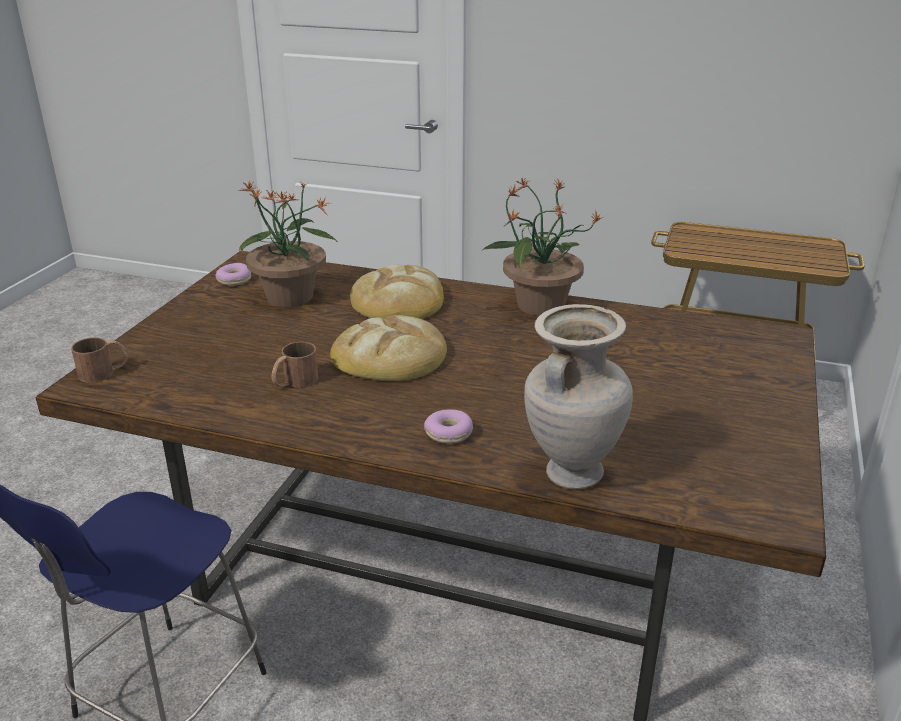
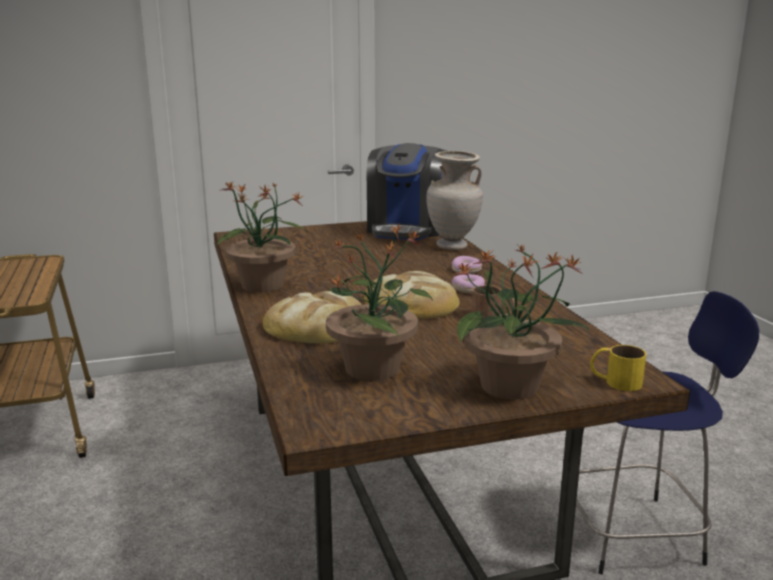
camera: 125 degrees left, 10 degrees down
brown mug [71,337,128,383] -> yellow mug [590,345,646,391]
donut [216,263,251,286] -> donut moved to [452,274,485,294]
none -> coffee machine [367,143,447,240]
none -> potted plant [454,245,590,400]

